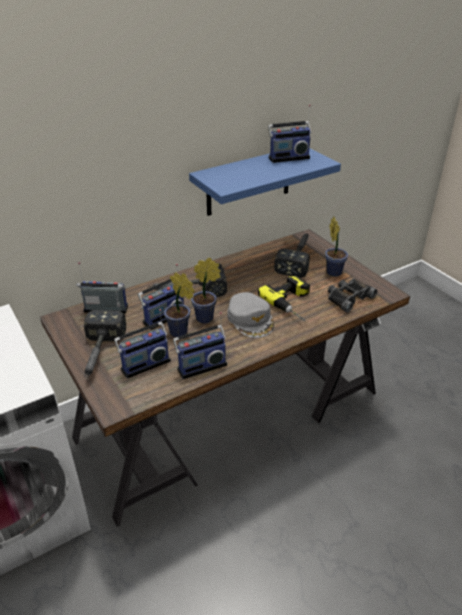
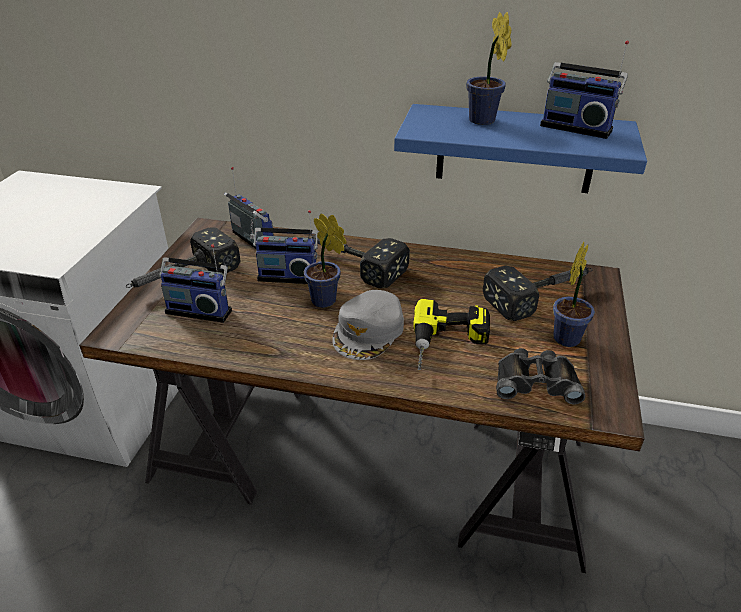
camera: 45 degrees right, 0 degrees up
potted plant [164,272,195,337] -> potted plant moved to [466,12,511,125]
radio [173,312,227,379] -> none

